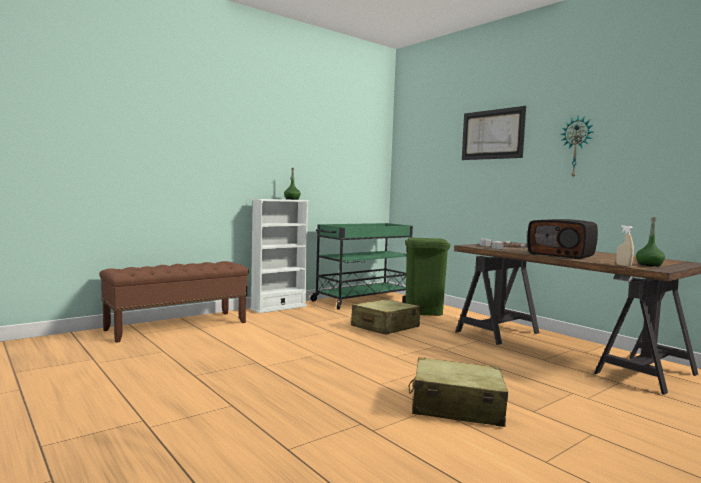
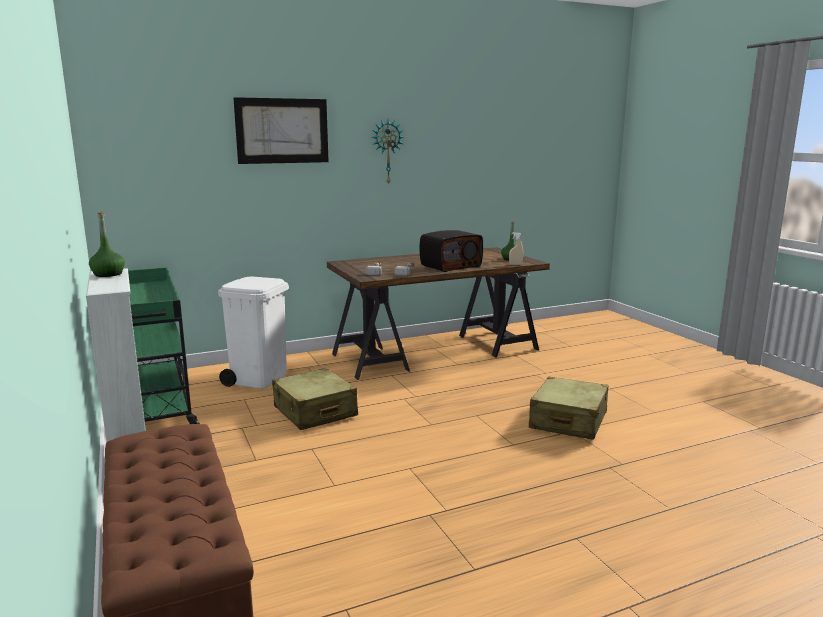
camera: 75 degrees left, 10 degrees up
green trash can [403,238,450,316] -> white trash can [218,277,289,389]

